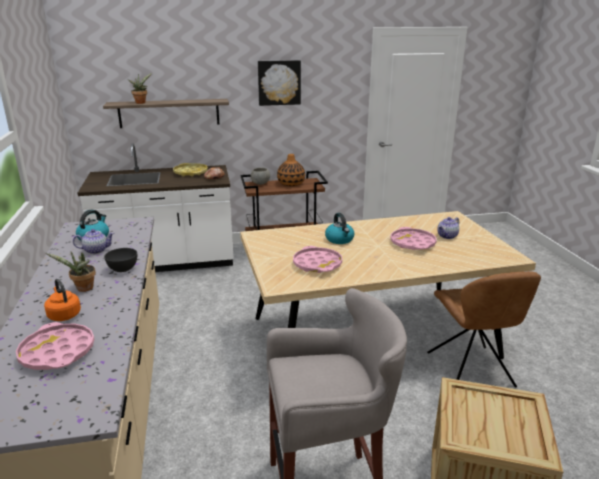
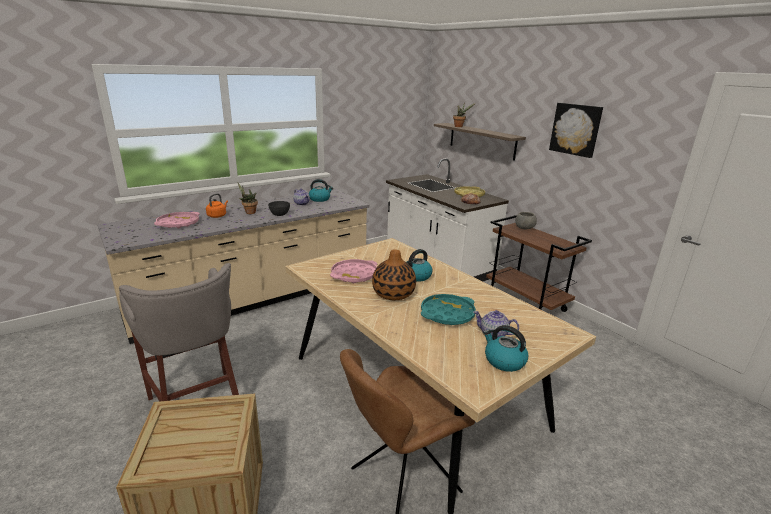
camera: 65 degrees right, 0 degrees up
vase [277,154,305,186] -> vase moved to [372,249,416,300]
pink tray [391,227,437,250] -> turquoise tray [421,294,476,325]
none -> kettle [483,325,528,372]

